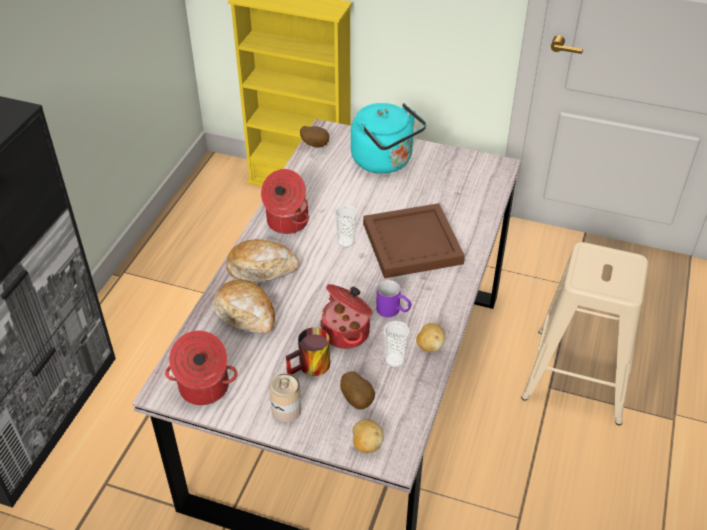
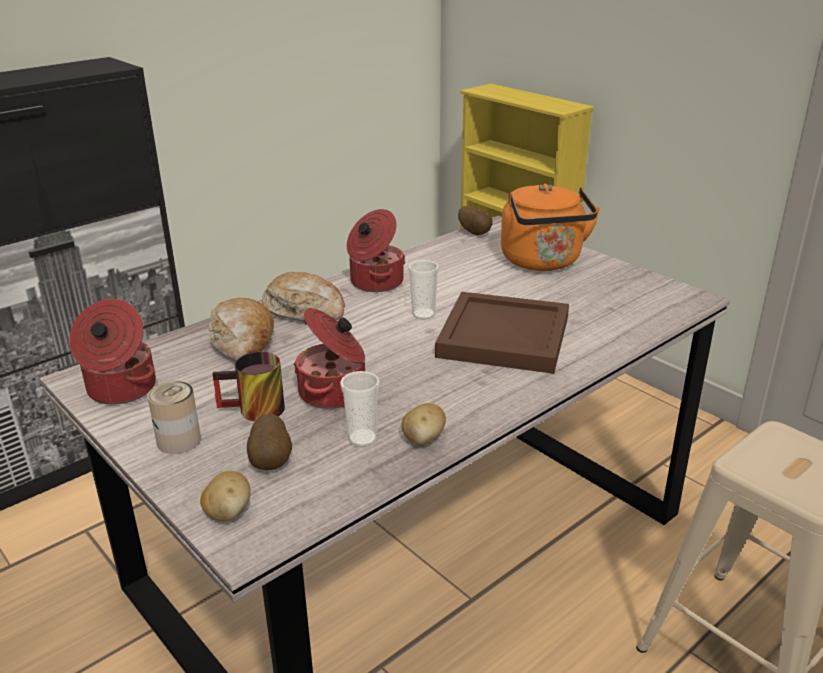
camera: 30 degrees right, 15 degrees down
turquoise kettle [351,103,427,174] -> orange kettle [501,184,601,271]
purple mug [376,280,412,317] -> none

